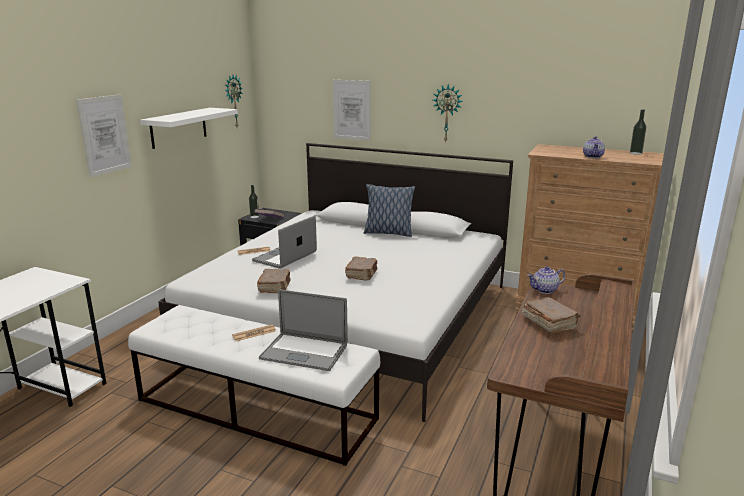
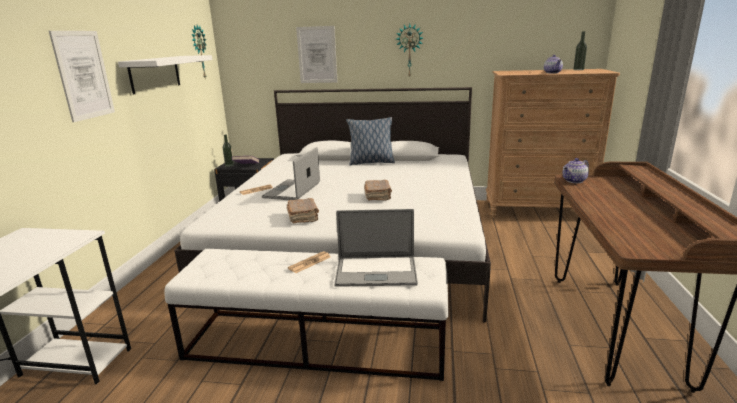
camera: 15 degrees left, 0 degrees up
brown book [522,297,581,334] -> none

